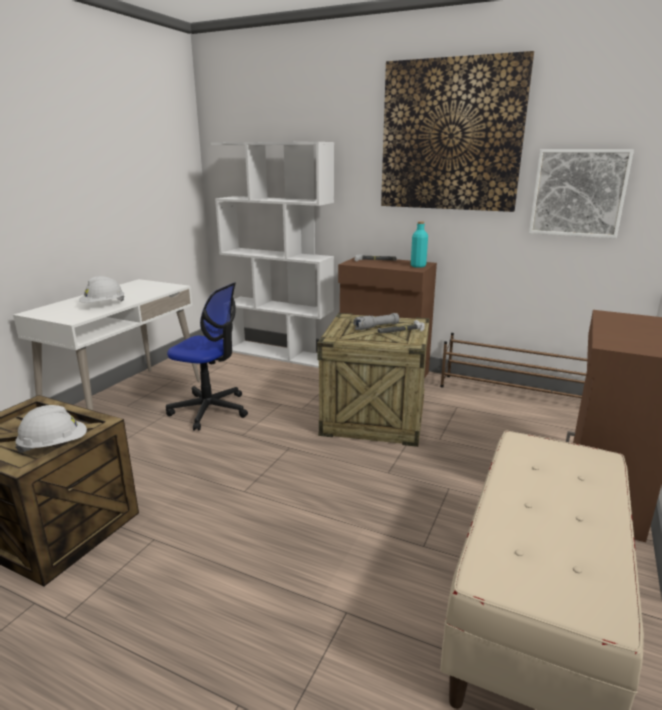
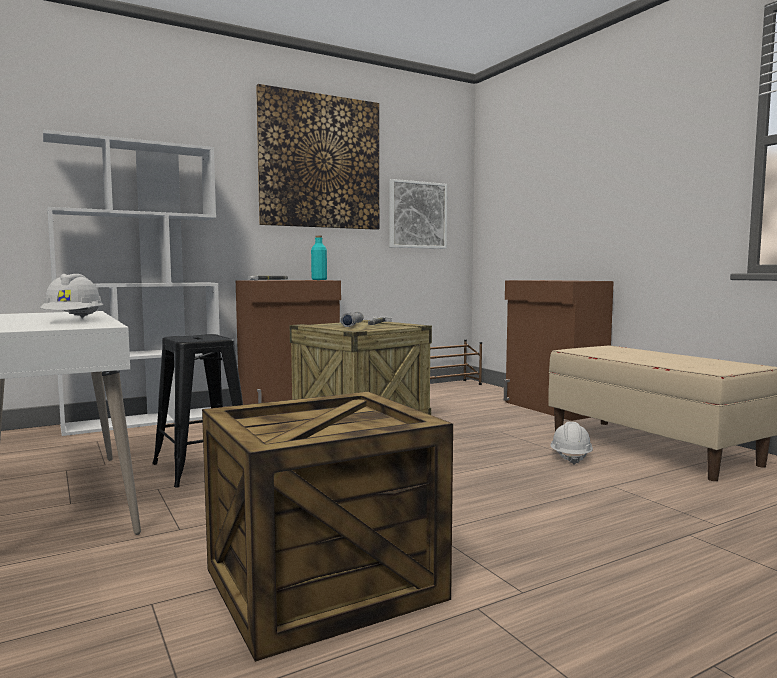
camera: 55 degrees left, 15 degrees down
white hard hat [15,405,87,453] -> white hard hat moved to [550,422,593,465]
office chair [166,282,248,431] -> black stool [152,334,243,488]

